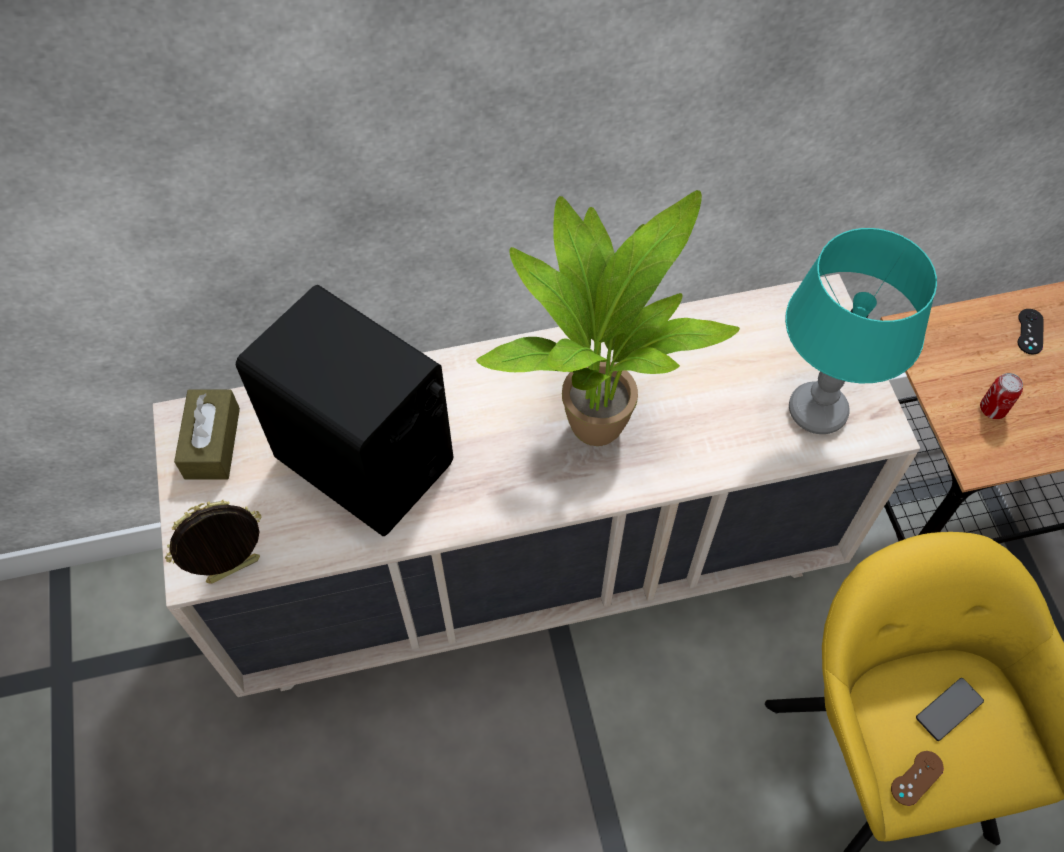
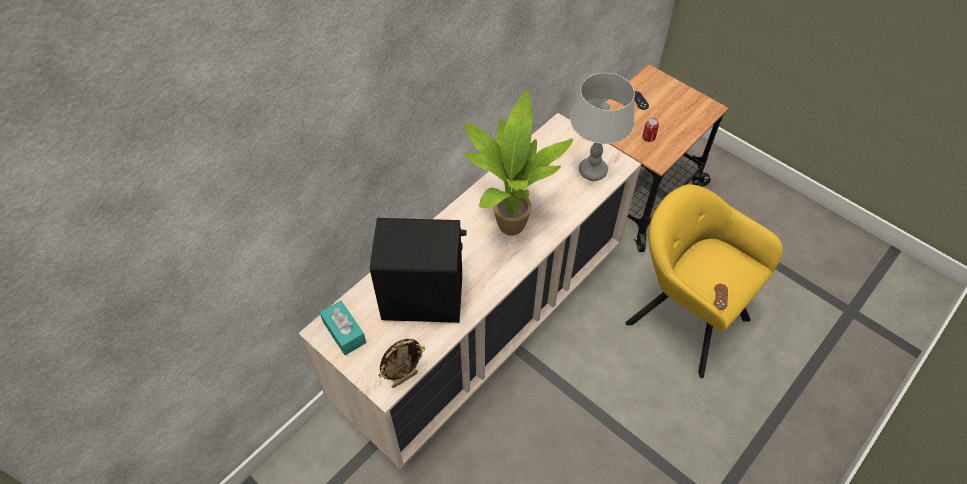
camera: 35 degrees left, 5 degrees down
picture frame [165,500,262,584] -> picture frame turned 150 degrees counterclockwise [378,339,425,388]
brown tissue box [174,390,240,479] -> turquoise tissue box [320,301,366,355]
turquoise table lamp [785,228,937,434] -> grey table lamp [570,73,635,181]
phone [916,678,984,741] -> none

